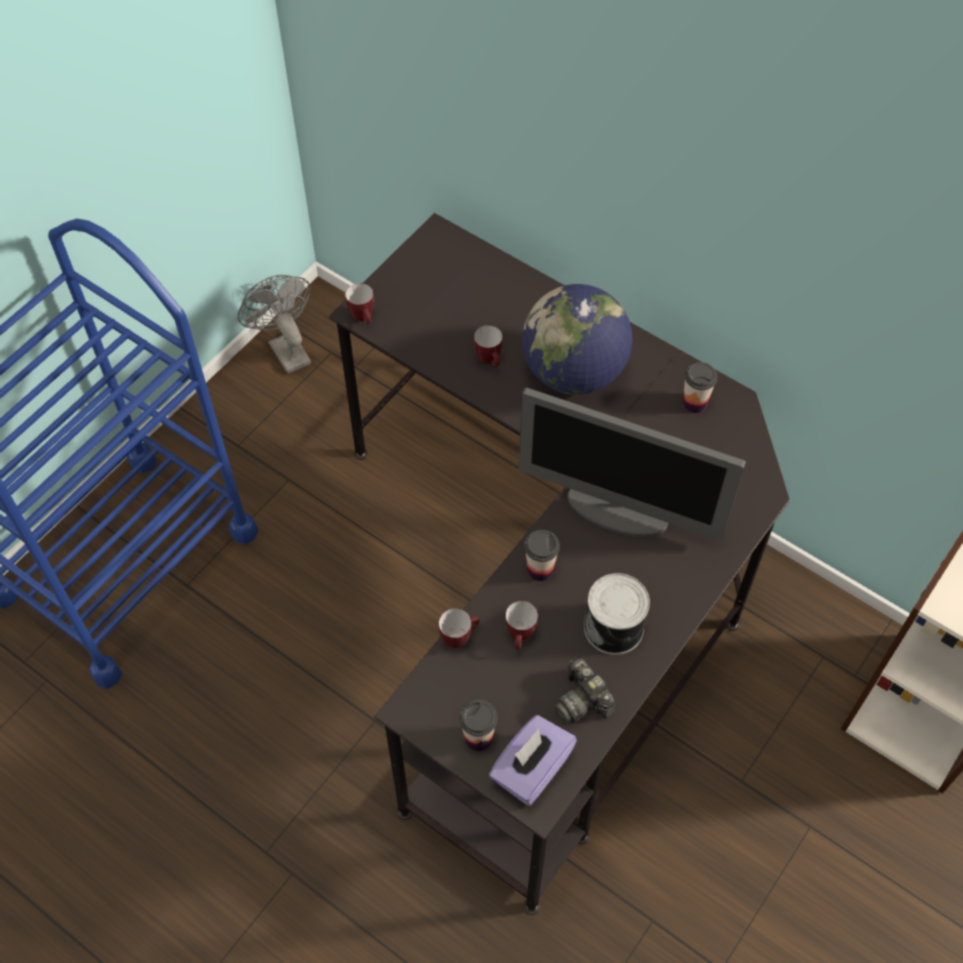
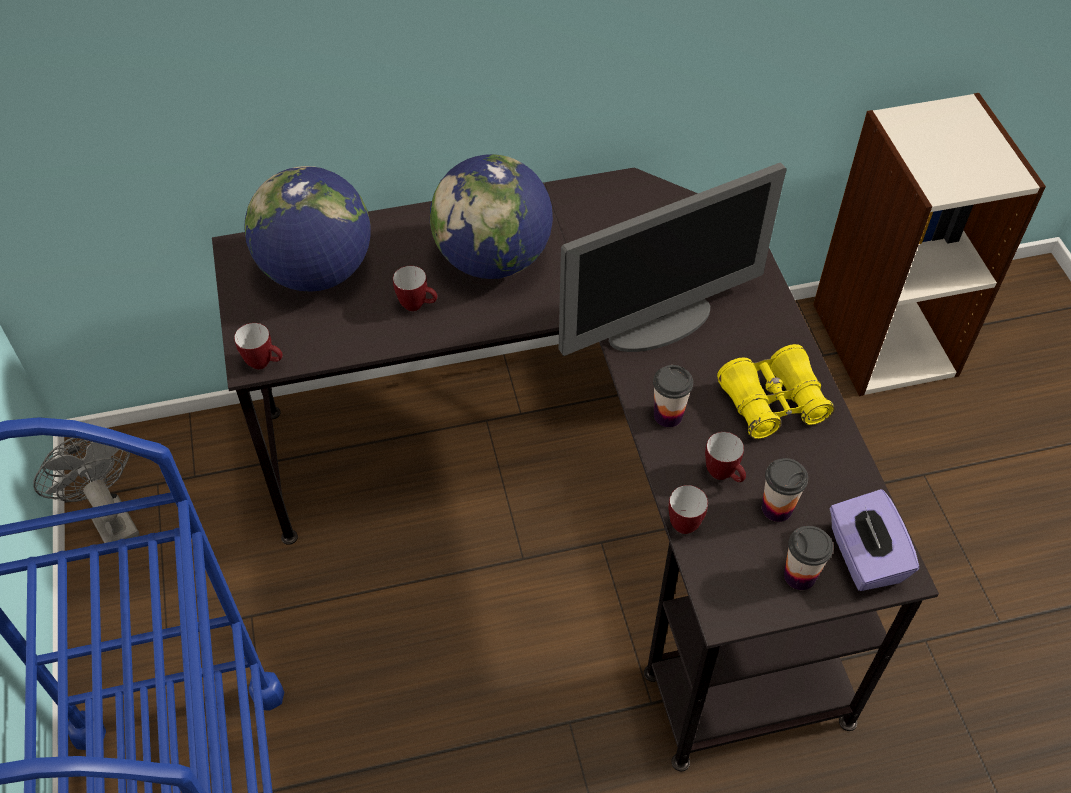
camera: 50 degrees left, 5 degrees down
grey fan [238,275,311,374] -> grey fan turned 45 degrees clockwise [33,438,139,543]
camera [555,658,615,723] -> none
can [584,573,650,655] -> yellow binoculars [717,344,835,439]
cup [683,362,718,413] -> cup moved to [762,458,808,522]
none -> globe [244,166,371,292]

